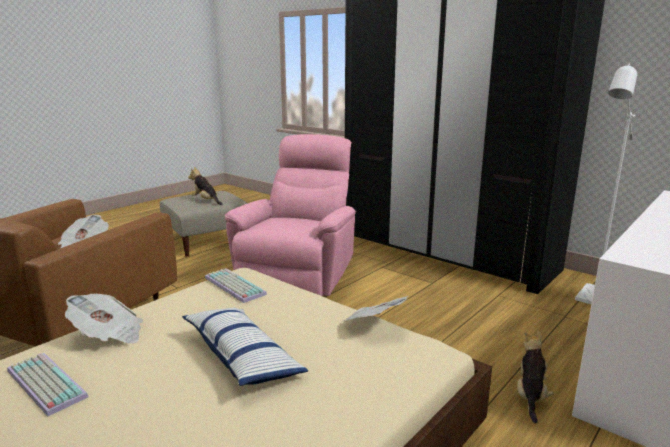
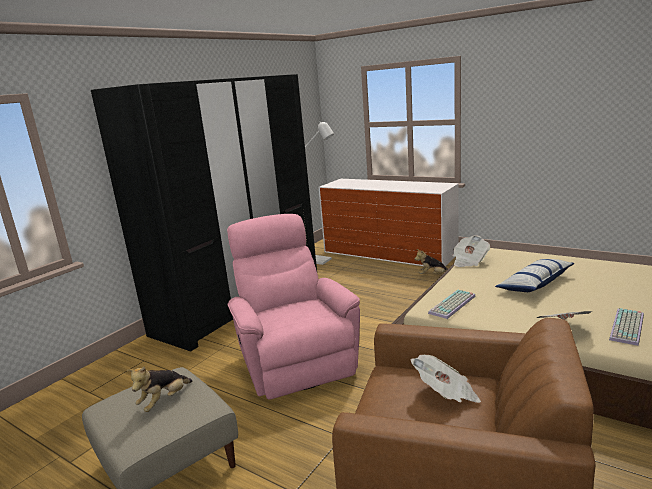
camera: 95 degrees left, 0 degrees up
pink armchair [225,134,356,296] -> pink armchair turned 60 degrees clockwise [227,214,360,400]

